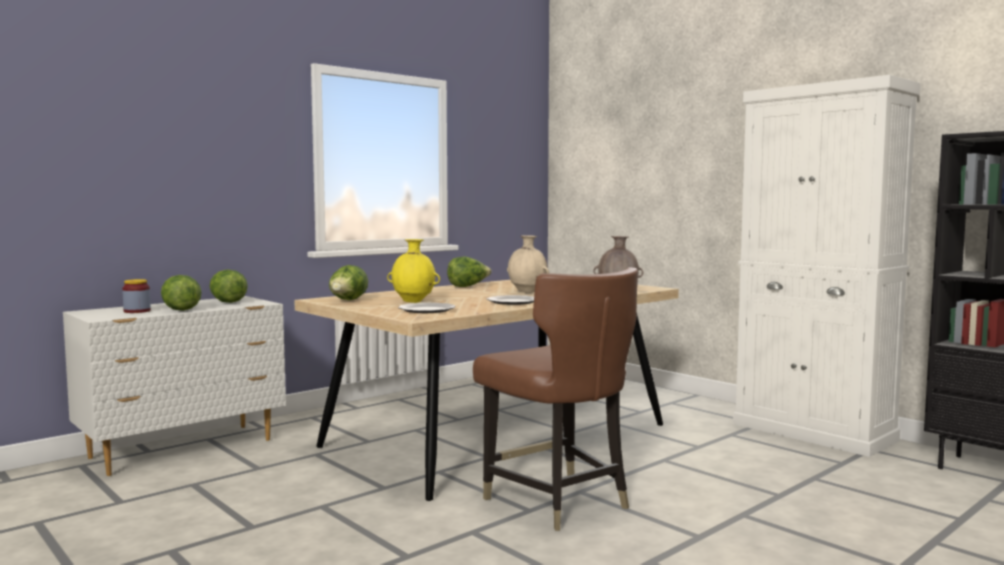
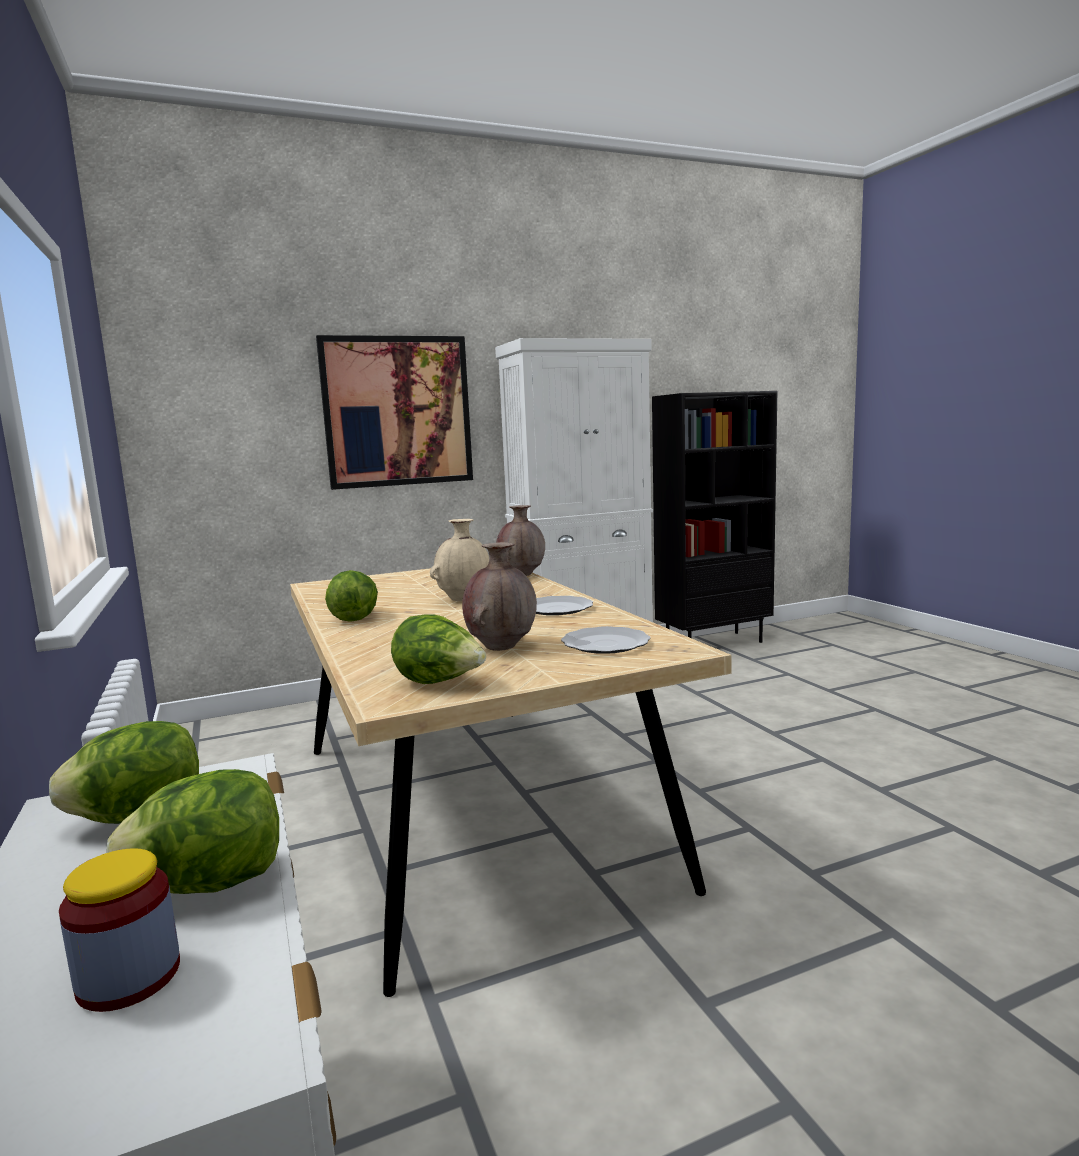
camera: 70 degrees left, 5 degrees up
yellow vase [387,239,440,303] -> brown vase [462,542,537,651]
brown chair [473,267,638,531] -> none
none -> picture [316,335,473,490]

